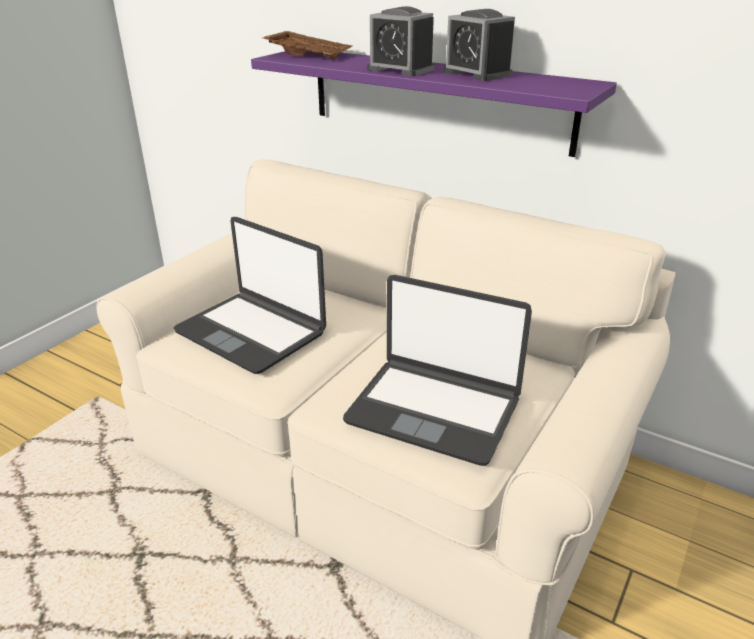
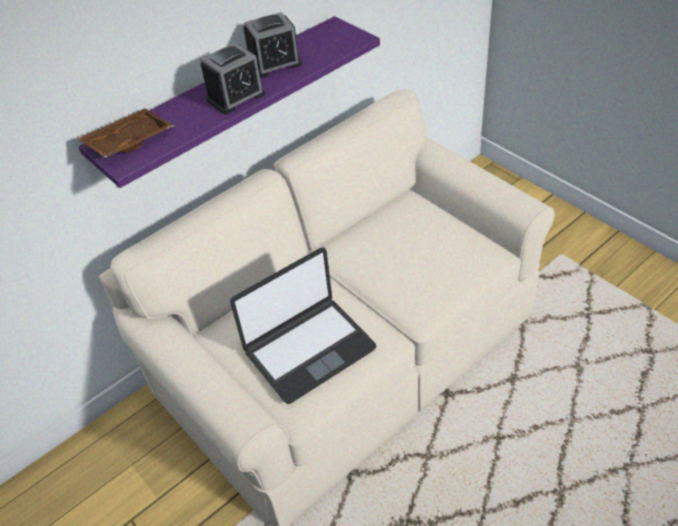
camera: 70 degrees left, 15 degrees up
laptop [343,275,532,466] -> none

